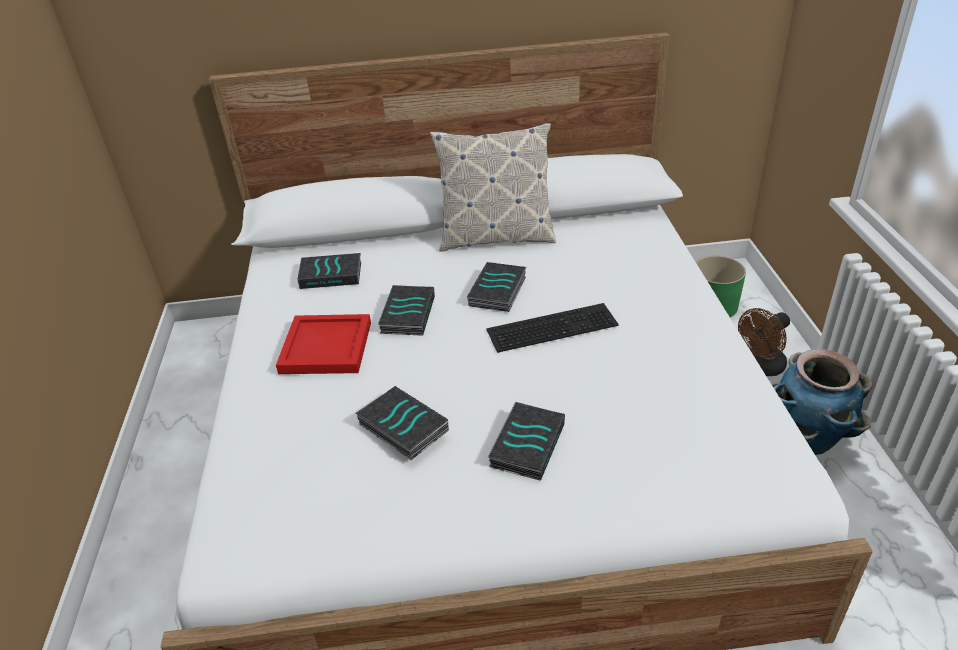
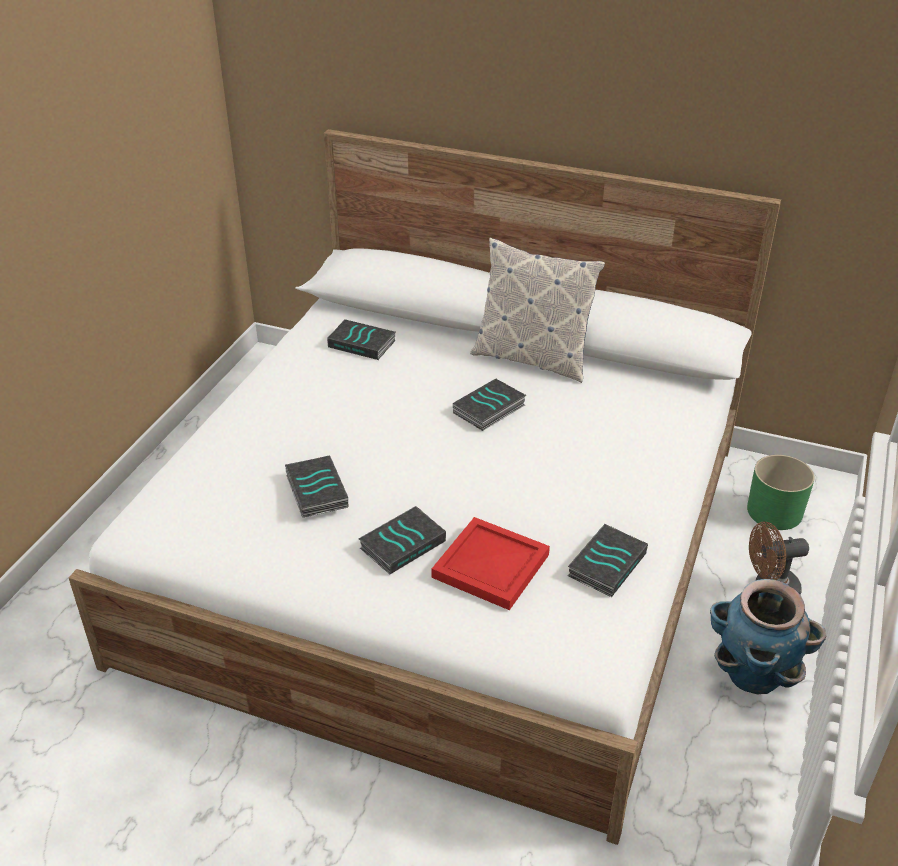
camera: 25 degrees right, 0 degrees up
red tray [276,314,371,374] -> red tray moved to [432,517,550,610]
book [378,285,435,336] -> book moved to [568,524,648,597]
keyboard [486,303,619,353] -> none

